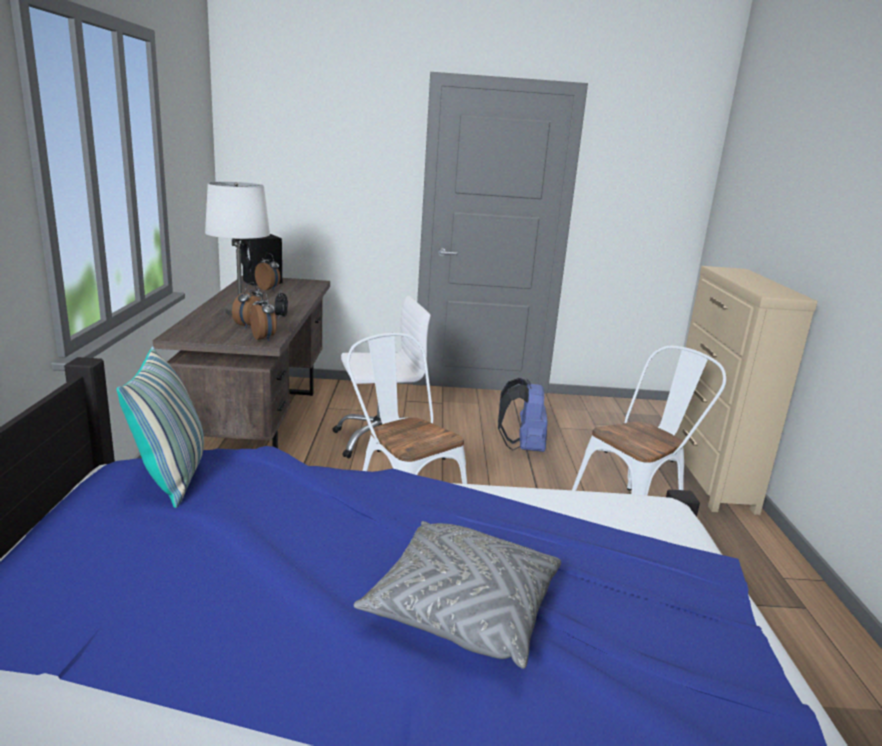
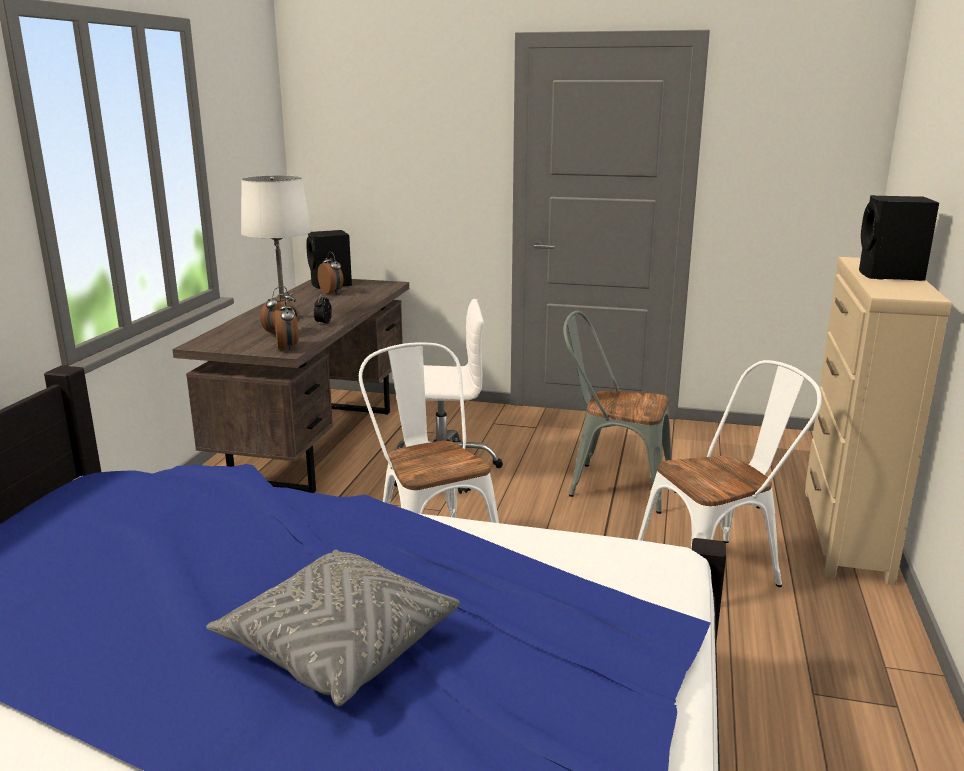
camera: 15 degrees right, 0 degrees up
pillow [117,346,204,508] -> none
blue backpack [498,378,548,452] -> grey chair [563,311,672,514]
none -> black speaker [859,195,939,281]

